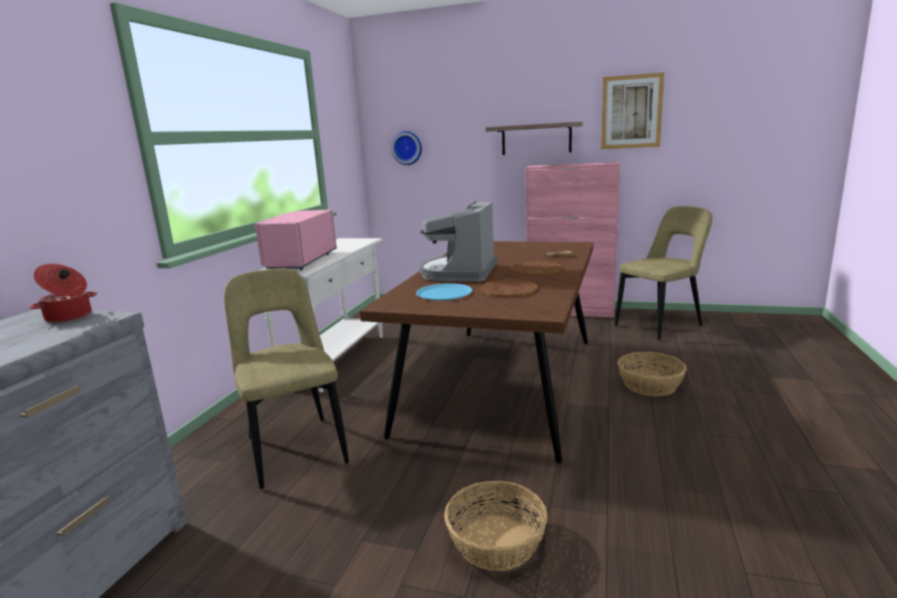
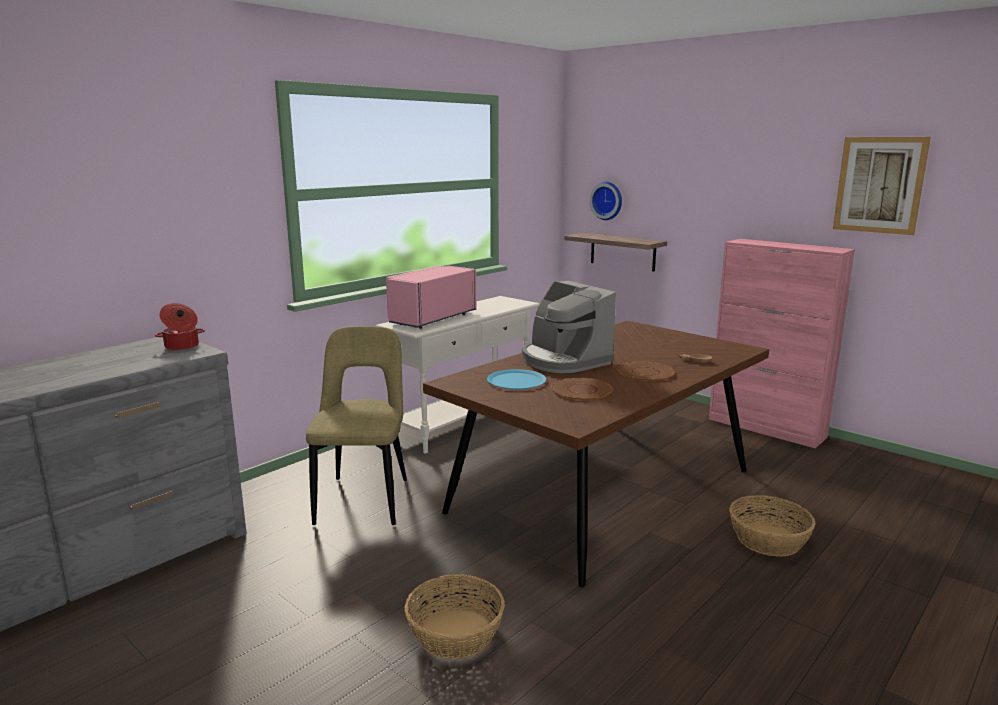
camera: 25 degrees right, 0 degrees up
coffee machine [419,201,497,282] -> coffee machine turned 75 degrees counterclockwise [522,281,616,373]
shelf [486,122,583,155] -> shelf moved to [564,233,667,271]
beige chair [615,206,713,340] -> none

